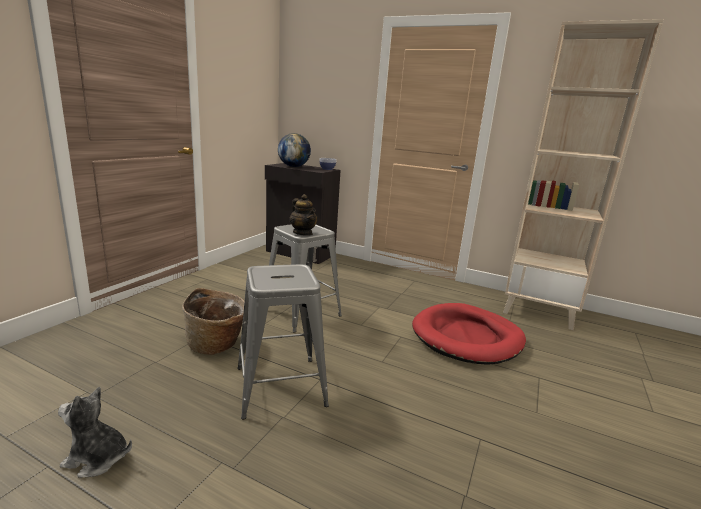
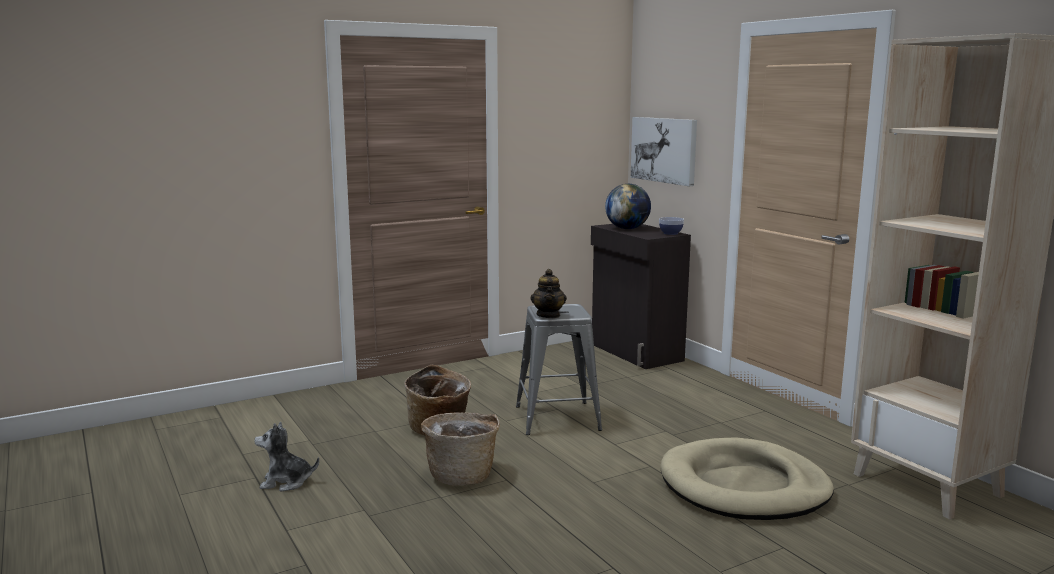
camera: 35 degrees right, 5 degrees down
plush toy [58,387,132,478] -> plush toy turned 45 degrees counterclockwise [254,422,319,492]
grey stool [238,264,329,419] -> basket [421,412,500,486]
red dog bed [412,303,526,365] -> beige dog bed [660,438,834,520]
none -> picture [631,117,697,186]

